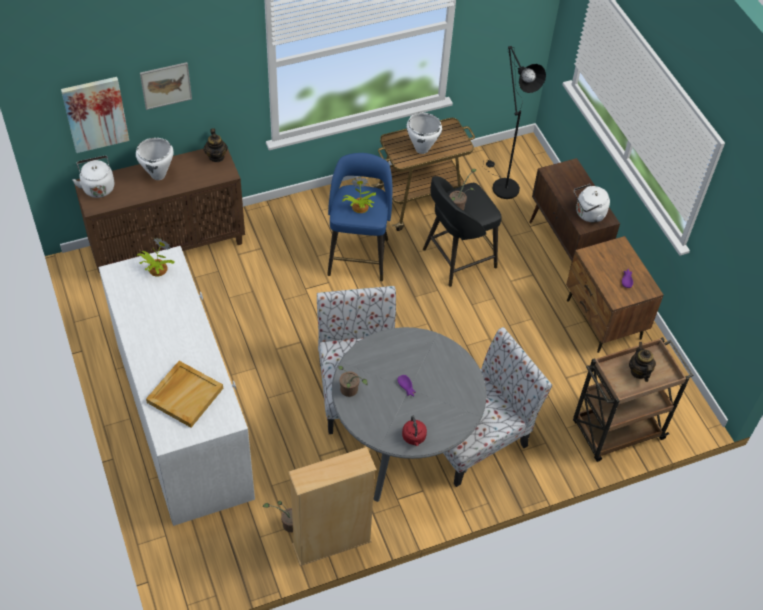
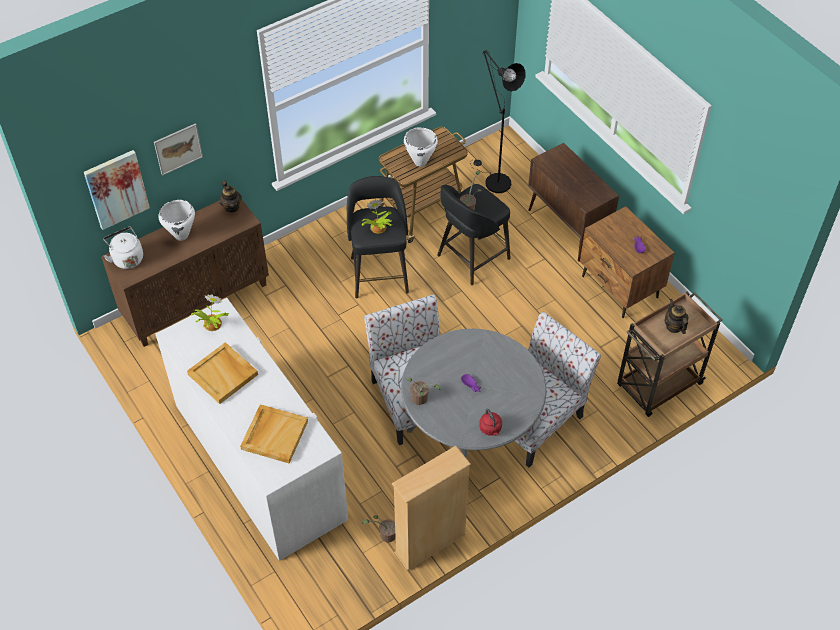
camera: 10 degrees left, 0 degrees up
blue stool [327,153,392,281] -> black stool [347,176,409,298]
white kettle [574,184,610,222] -> none
none -> beige tray [187,342,258,404]

